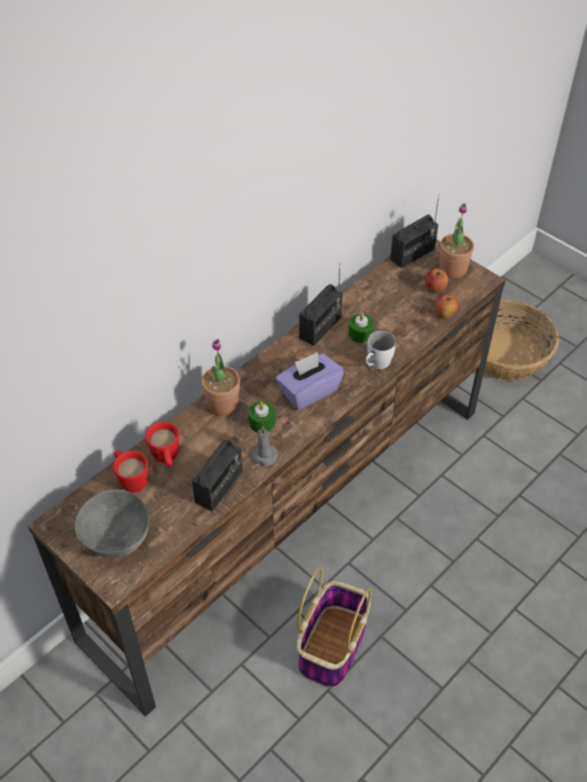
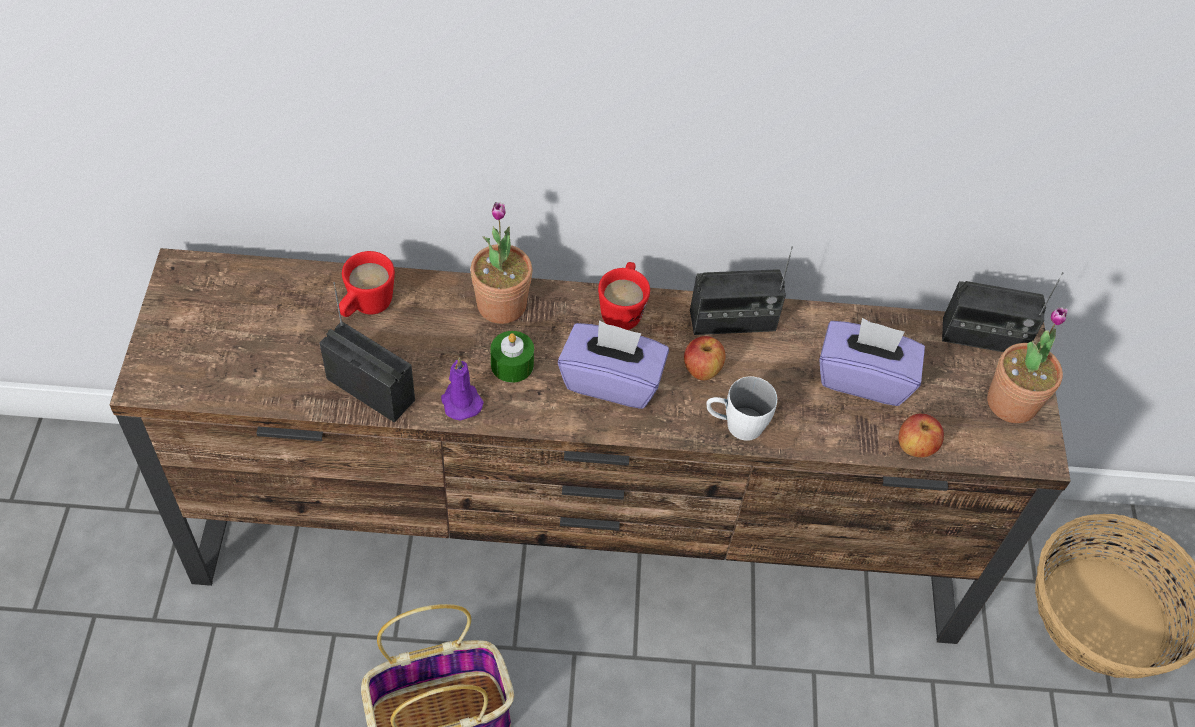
camera: 45 degrees right, 5 degrees up
grey bowl [74,490,150,558] -> none
red mug [113,450,148,493] -> red mug moved to [598,262,650,330]
radio [192,421,243,512] -> radio turned 135 degrees counterclockwise [320,282,415,422]
grey candle [249,426,278,466] -> purple candle [441,358,484,421]
green candle [348,313,374,343] -> none
apple [425,268,448,293] -> apple moved to [684,336,725,380]
none -> purple tissue box [819,318,925,406]

